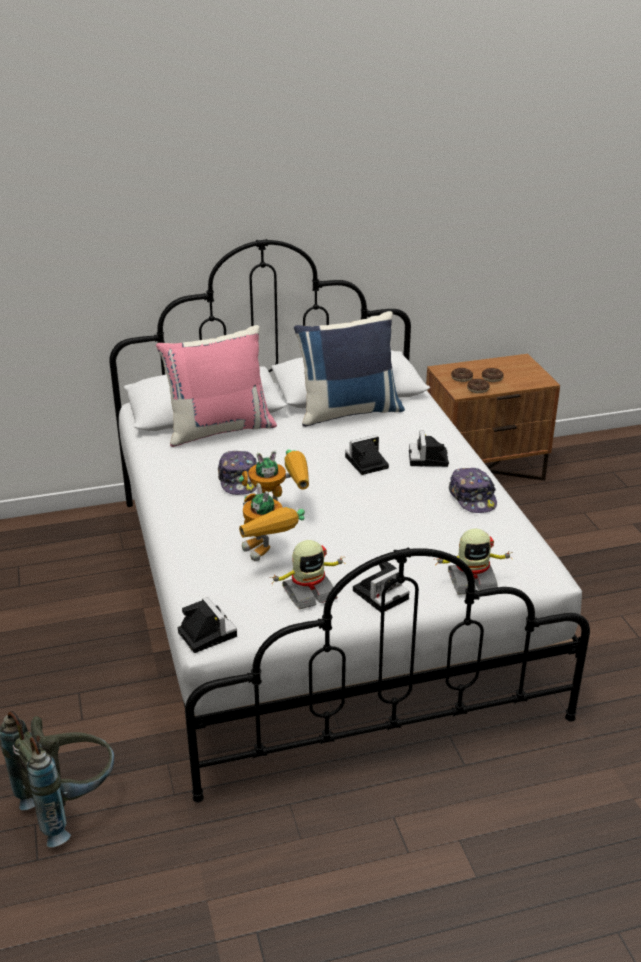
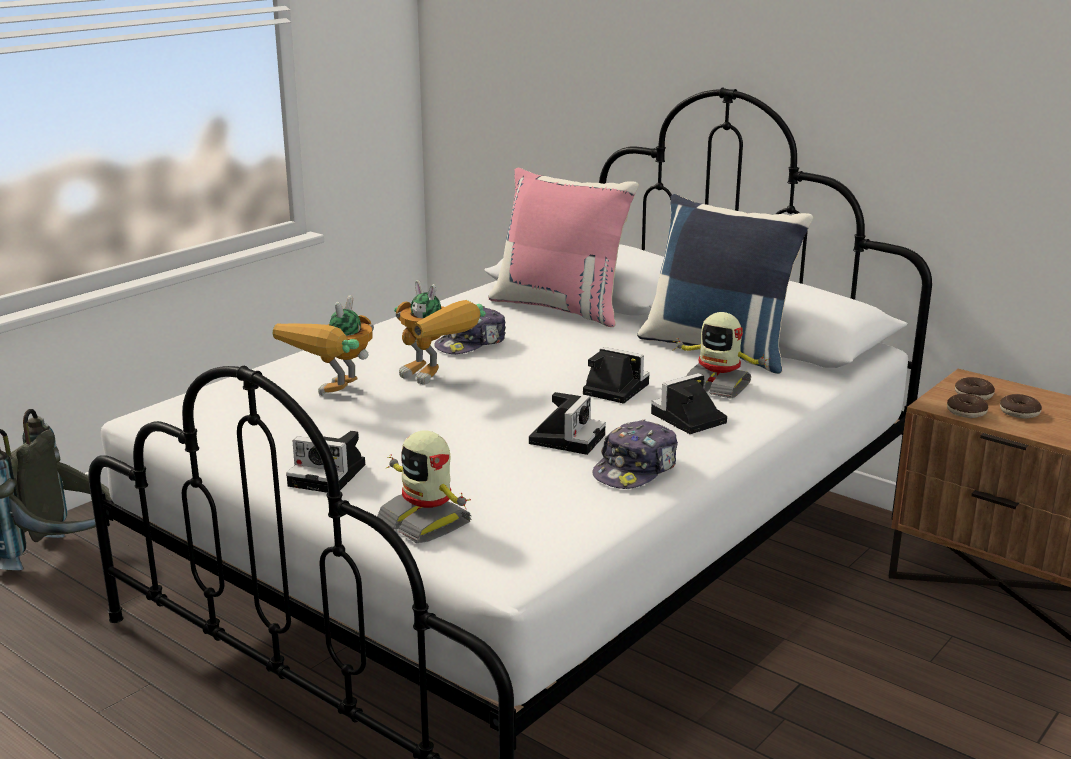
camera: 55 degrees right, 10 degrees down
camera [178,597,237,653] -> camera moved to [529,392,606,455]
toy robot [272,540,345,610] -> toy robot moved to [672,312,770,399]

